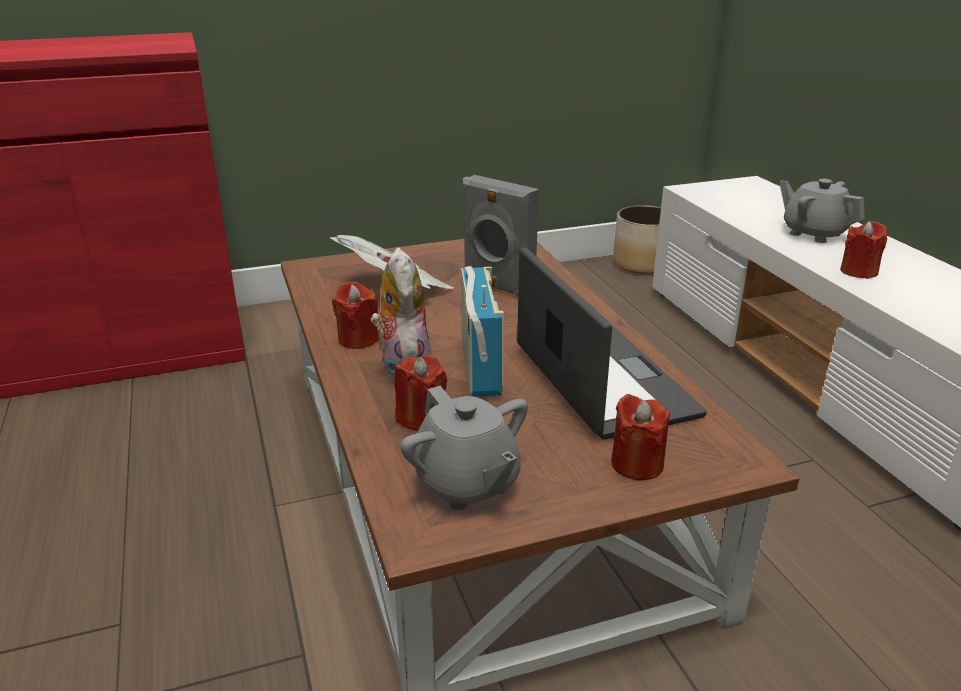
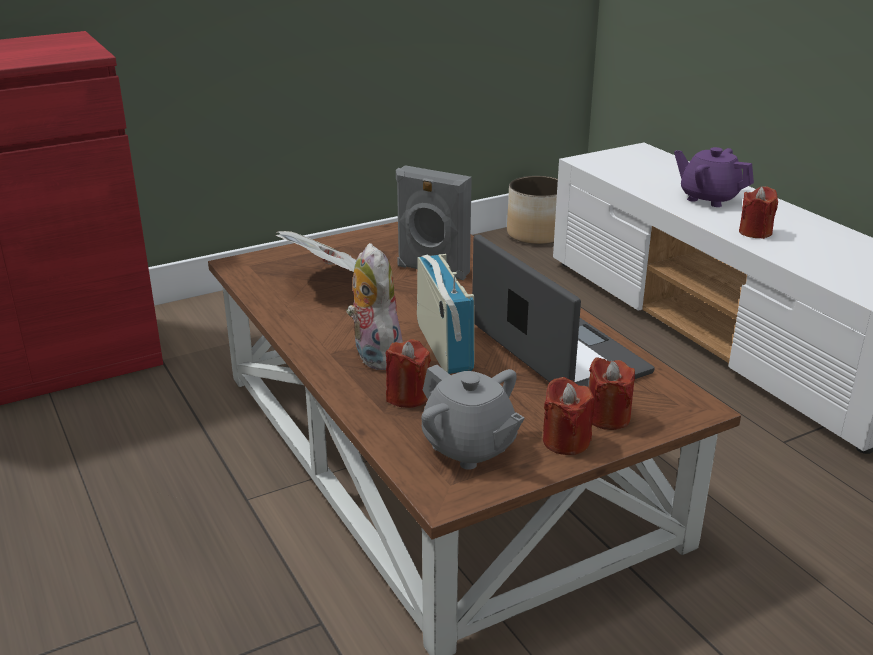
camera: 10 degrees left, 0 degrees up
red candle [332,282,379,349] -> red candle moved to [543,377,595,455]
grey teapot [780,179,865,243] -> purple teapot [674,147,754,207]

